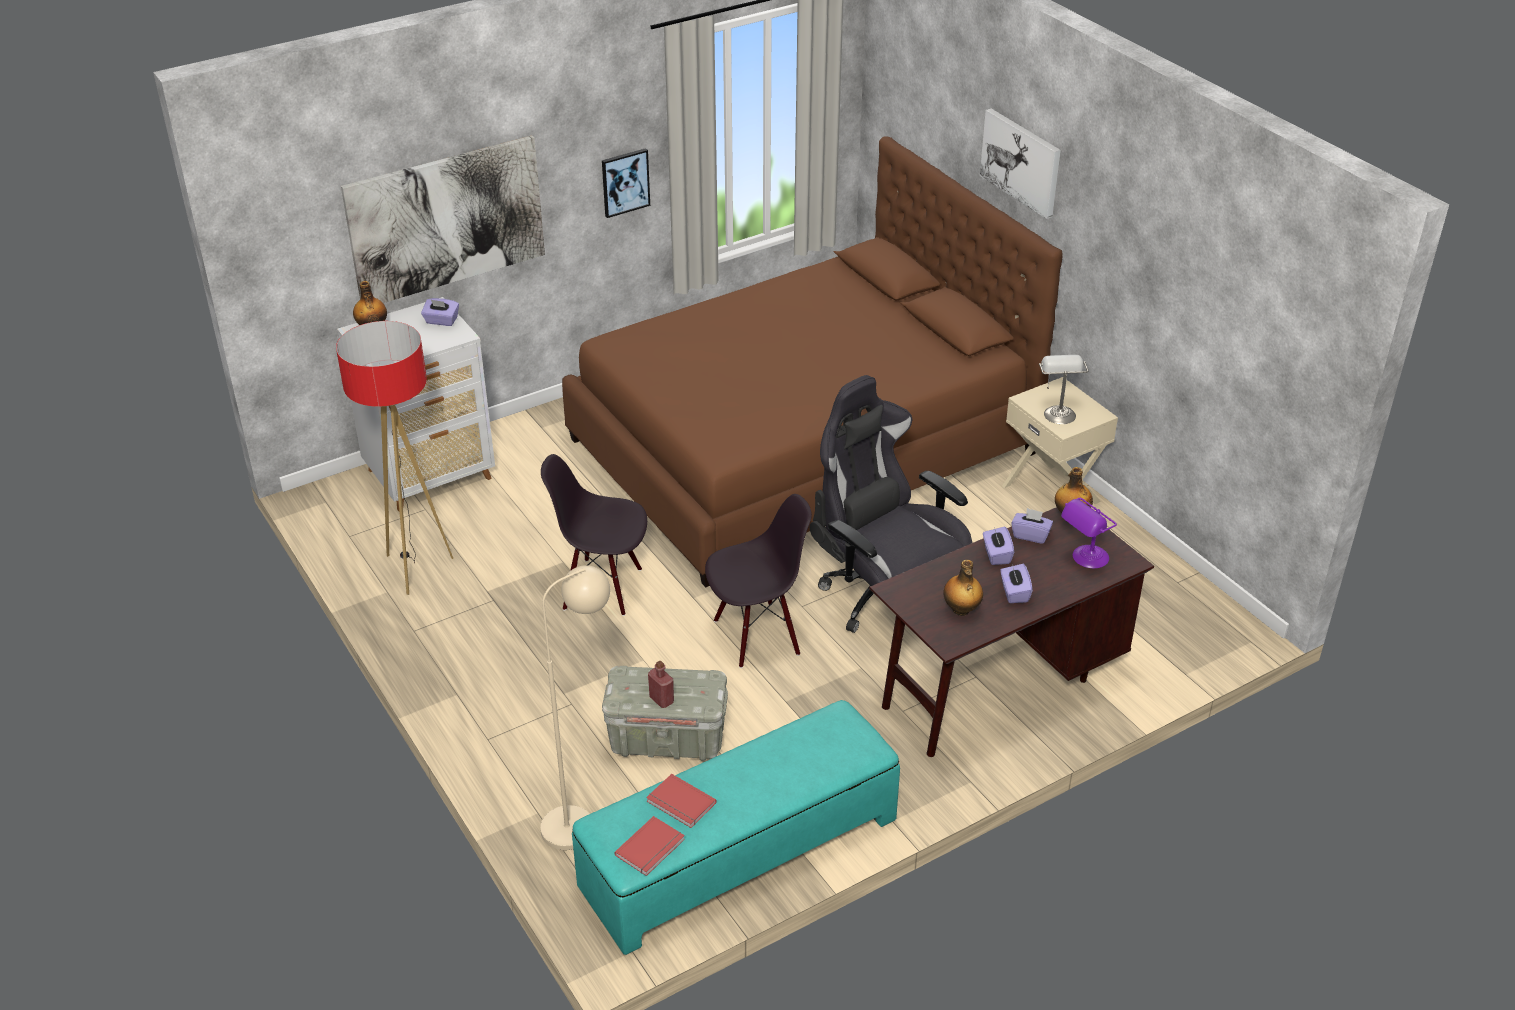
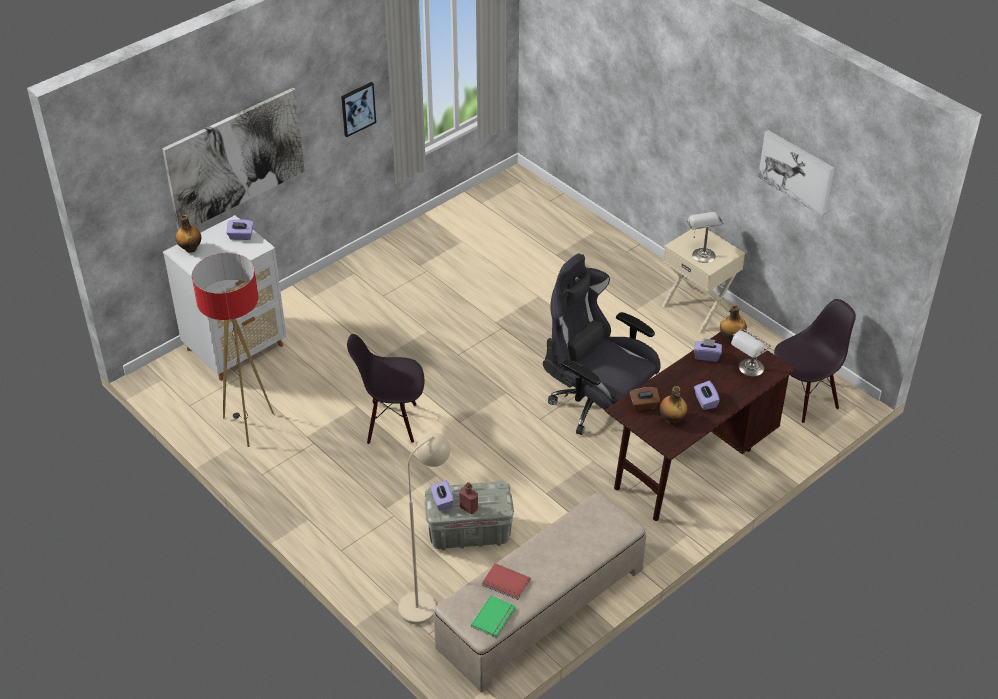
camera: 10 degrees left, 5 degrees up
brown bed [562,136,1063,587] -> none
turquoise bench [572,700,900,955] -> beige bench [434,493,646,692]
red book [614,816,685,876] -> green book [471,596,516,638]
black chair [705,494,812,668] -> black chair moved to [774,299,856,423]
picture [980,109,1061,219] -> picture moved to [758,130,834,216]
purple tissue box [983,526,1014,565] -> purple tissue box moved to [431,480,454,510]
purple table lamp [1061,498,1117,568] -> white table lamp [731,329,771,376]
none -> brown tissue box [630,387,660,411]

